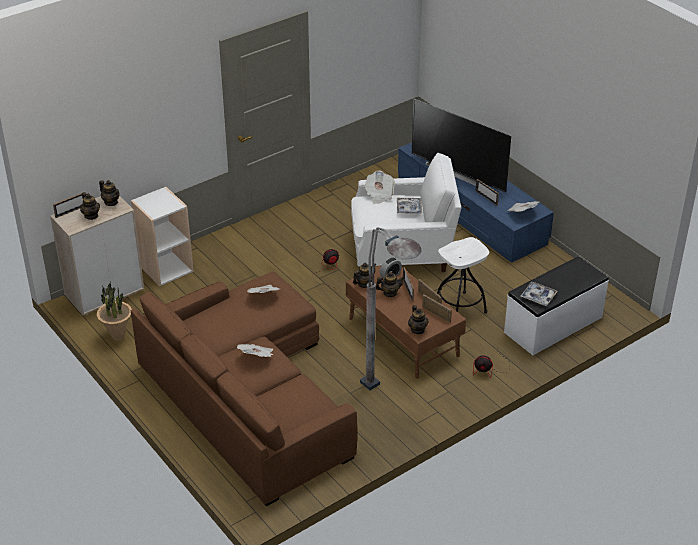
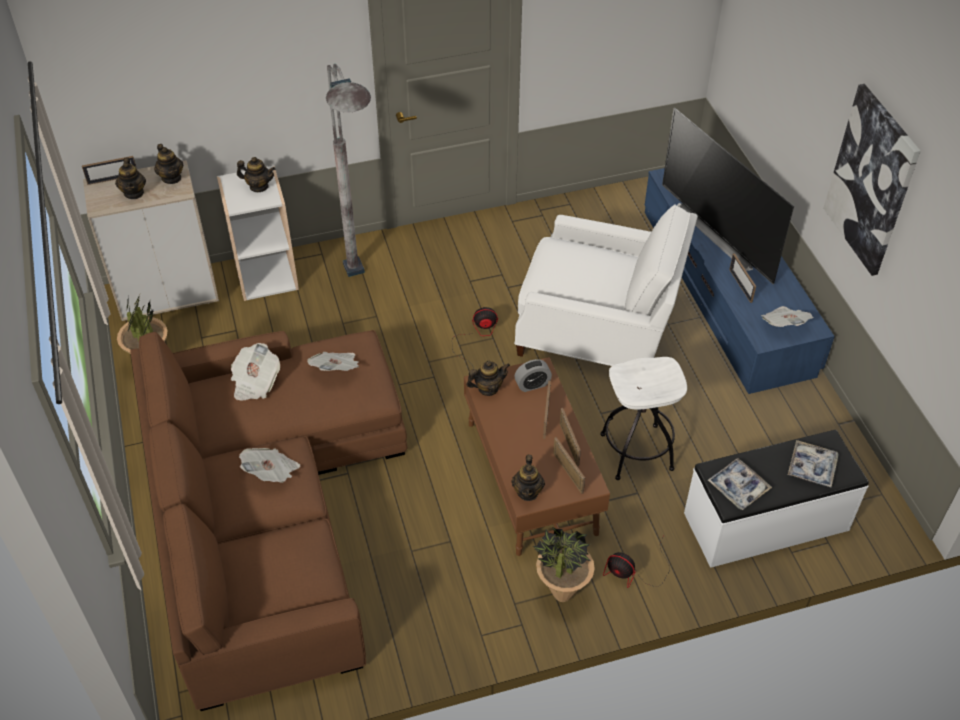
camera: 20 degrees right, 10 degrees up
grey floor lamp [360,227,421,390] -> grey floor lamp moved to [326,64,371,277]
newspaper [364,171,395,204] -> newspaper moved to [231,343,280,400]
teapot [376,272,405,297] -> teapot moved to [237,157,275,192]
tray [397,198,422,213] -> tray moved to [788,440,839,487]
none -> potted plant [533,527,595,602]
none -> picture [823,84,921,276]

